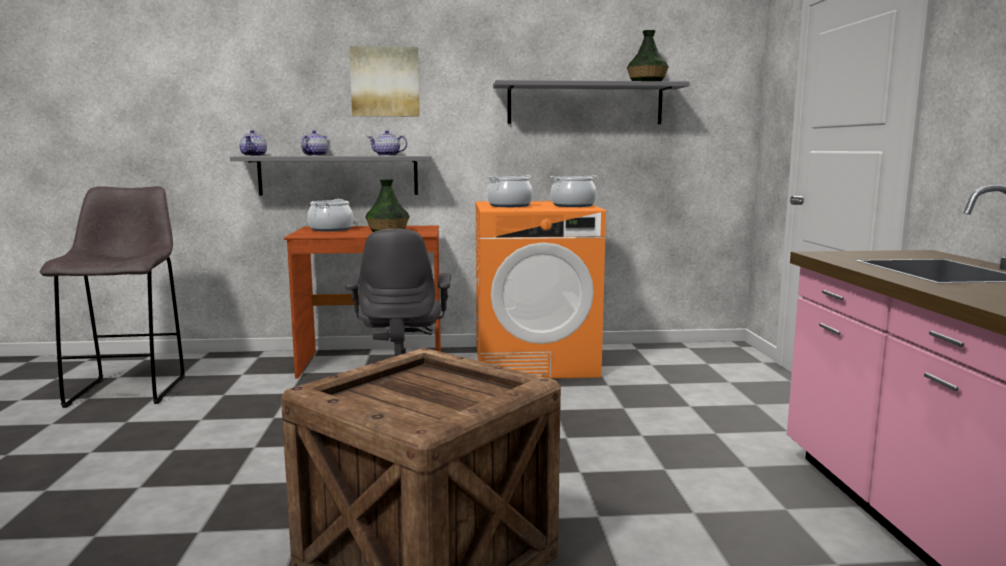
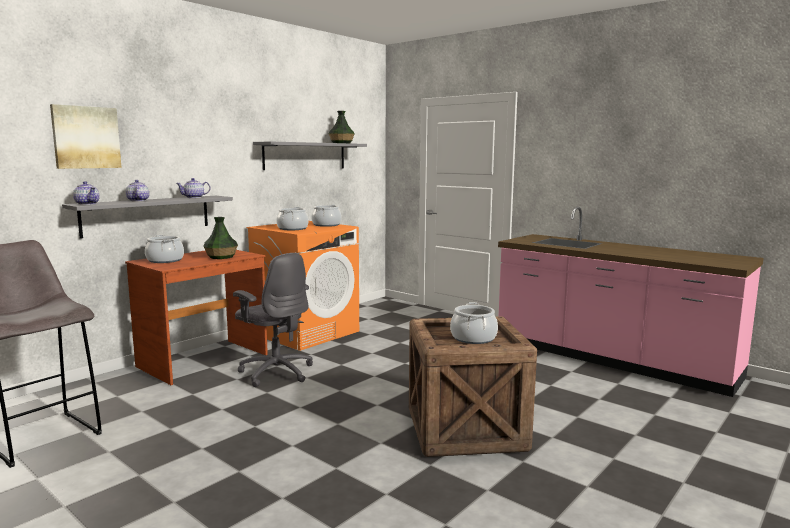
camera: 45 degrees left, 0 degrees up
picture [349,46,420,116] -> picture moved to [50,104,122,169]
none -> cooking pot [450,302,498,344]

